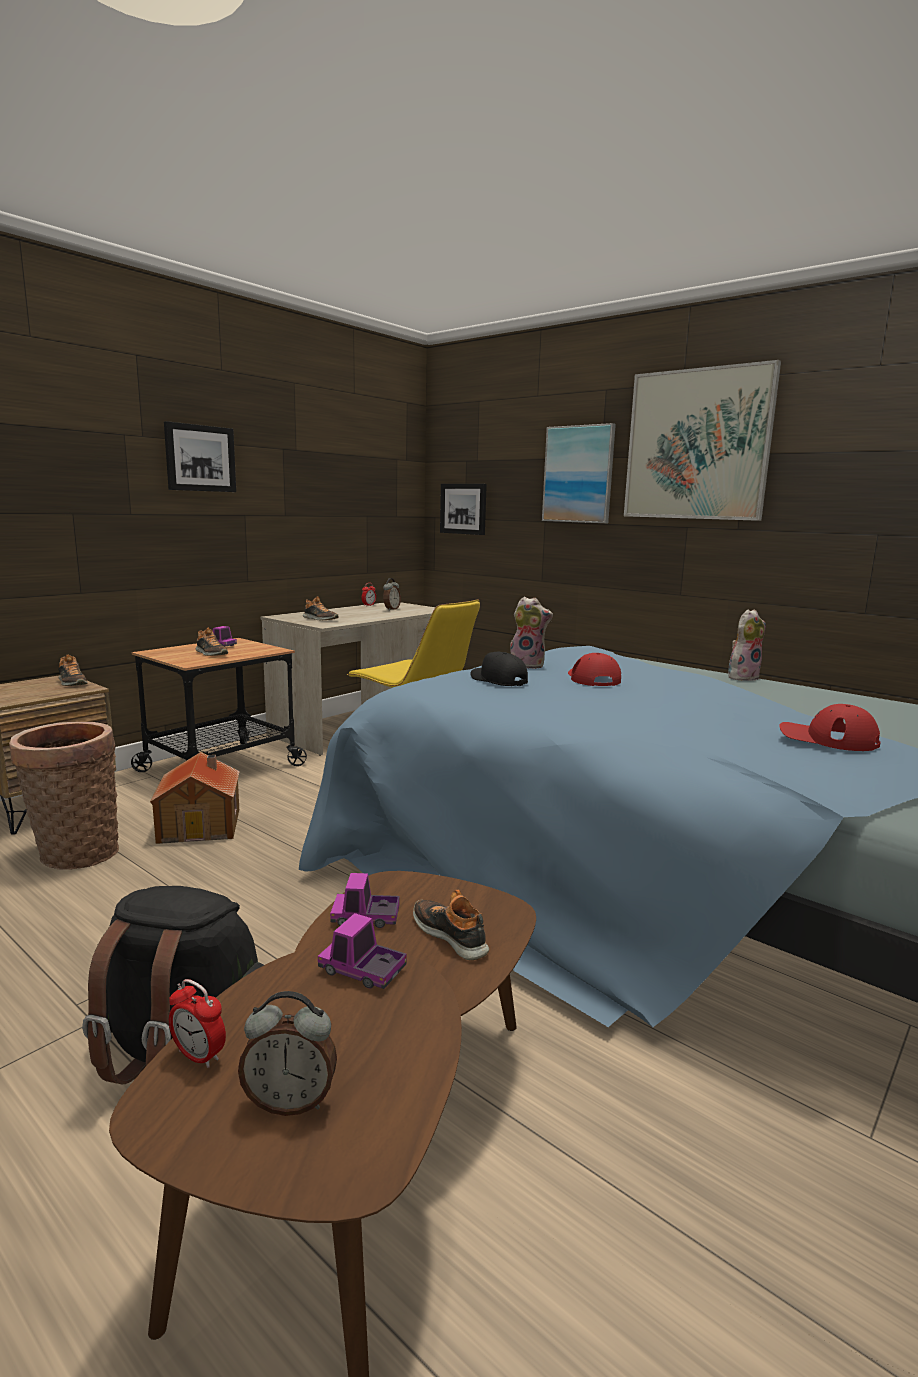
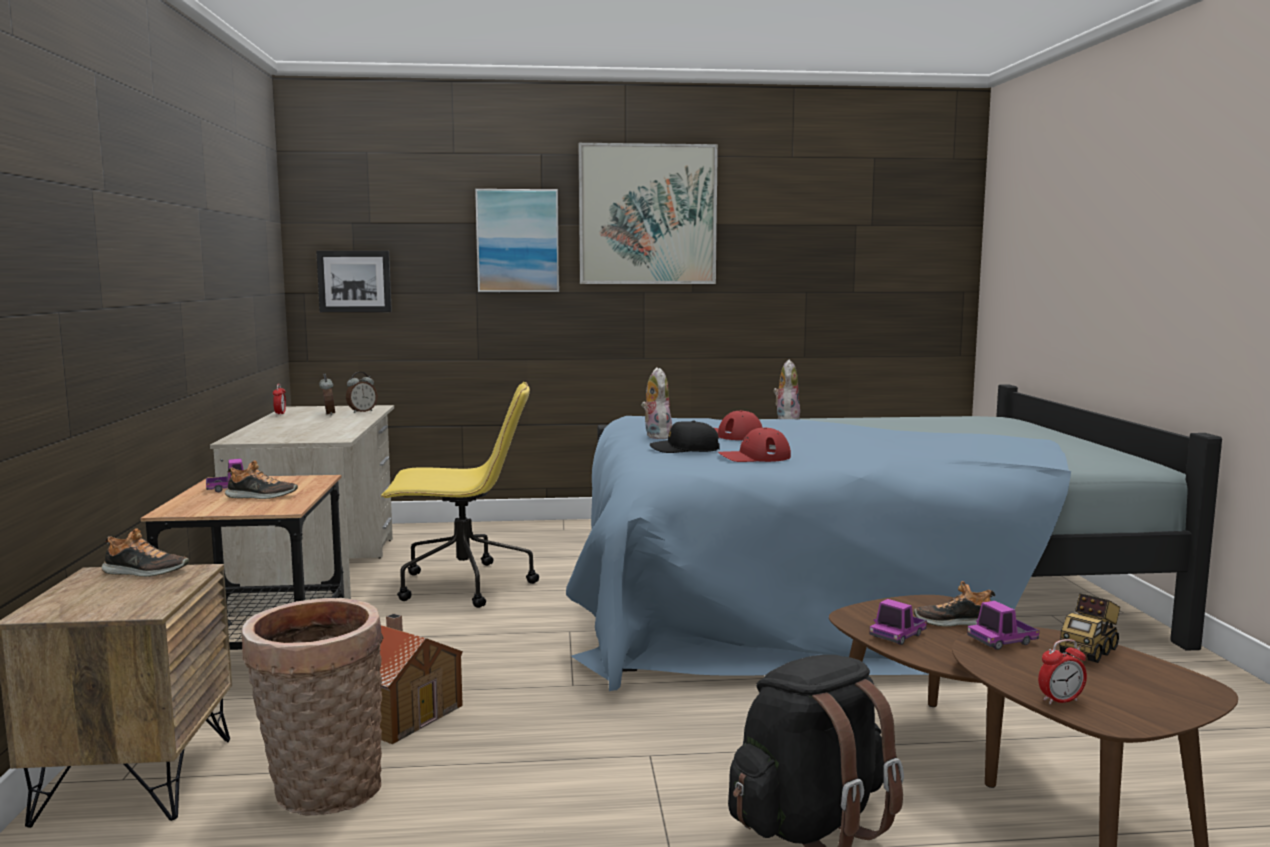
camera: 45 degrees left, 5 degrees down
picture [164,421,236,492] -> none
alarm clock [238,991,337,1116] -> alarm clock moved to [346,372,377,413]
shoe [303,596,339,620] -> none
plush toy [510,597,553,669] -> plush toy turned 75 degrees counterclockwise [641,367,672,439]
red cap [779,704,881,751] -> red cap moved to [718,427,791,462]
none -> toy truck [1059,593,1120,663]

